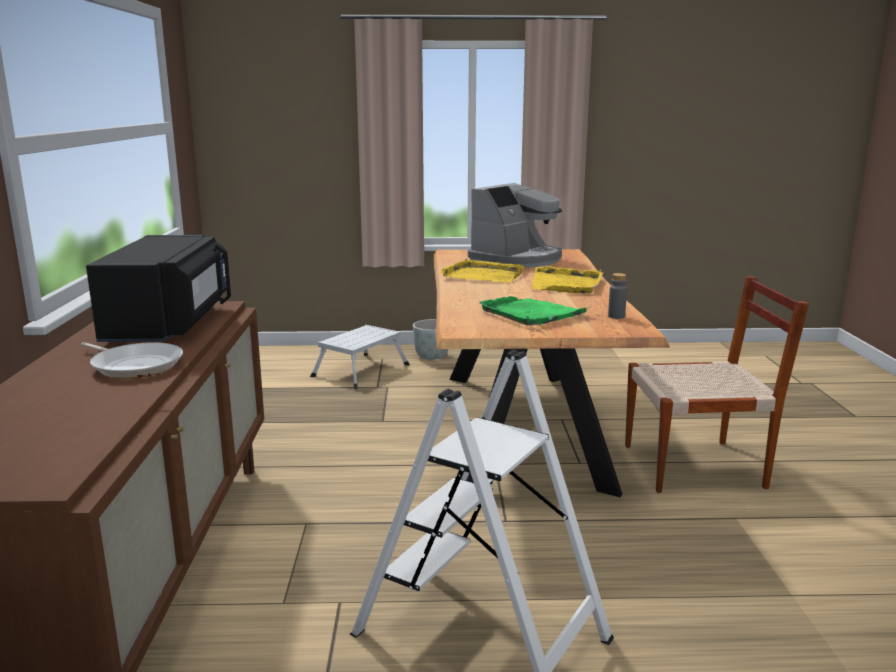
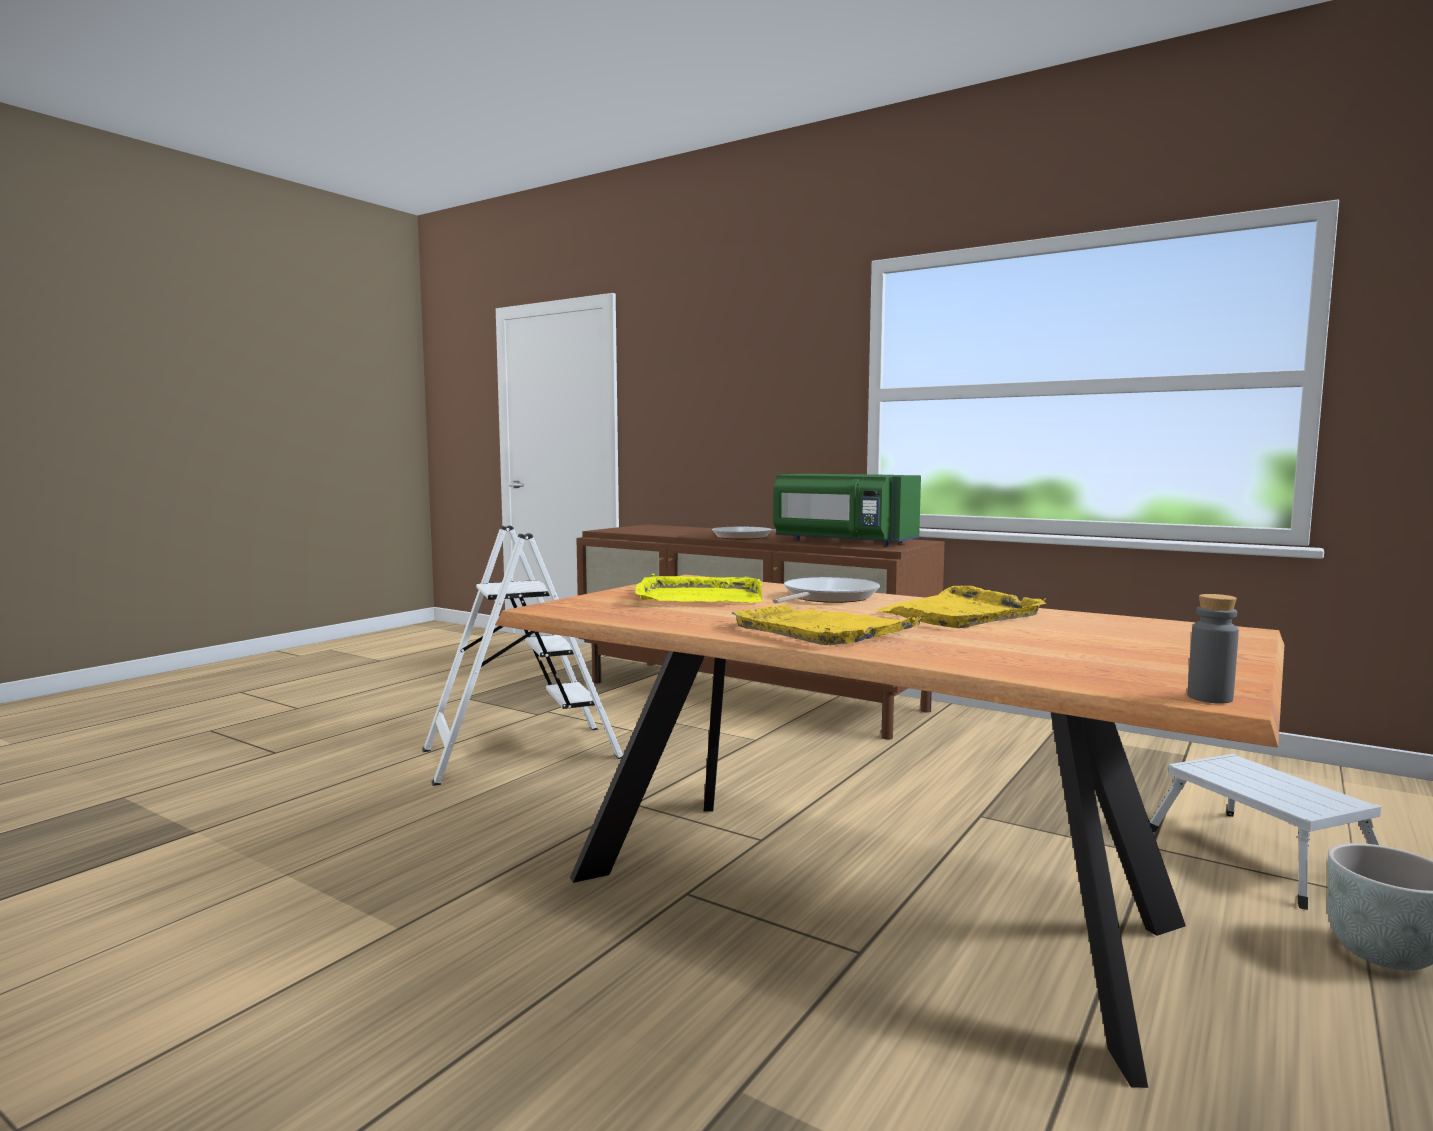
camera: 125 degrees right, 10 degrees down
black microwave [86,235,231,342] -> green microwave [773,474,921,546]
coffee machine [468,183,562,268] -> none
green tray [479,296,587,325] -> yellow tray [635,573,762,603]
grey bottle [608,273,627,319] -> grey bottle moved to [1188,594,1239,704]
chair [625,276,809,493] -> none
none -> frying pan [773,577,880,604]

